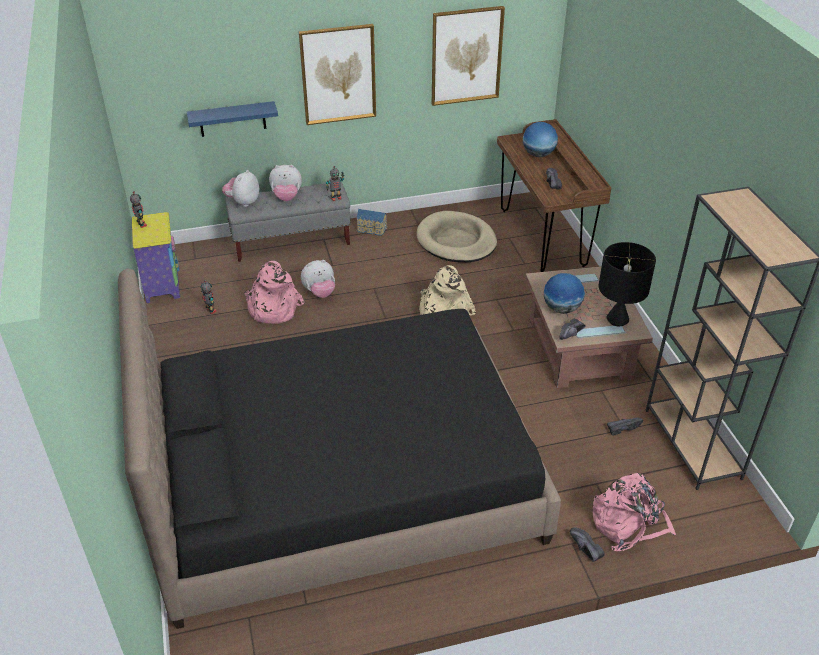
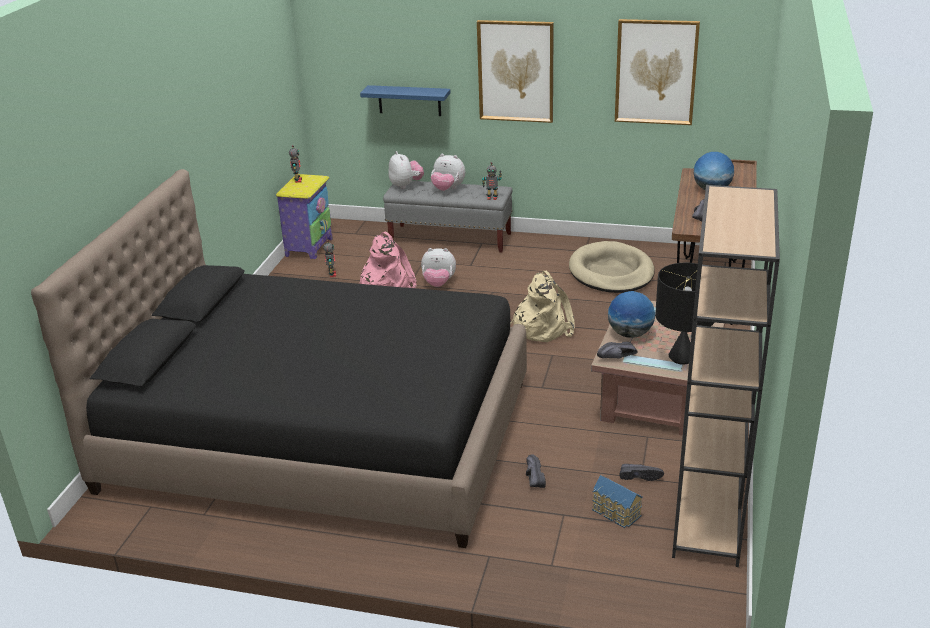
camera: 30 degrees right, 10 degrees down
plush toy [222,170,259,207] -> plush toy turned 105 degrees clockwise [389,151,424,189]
toy house [357,209,387,236] -> toy house moved to [592,475,643,528]
black shoe [570,527,605,562] -> black shoe moved to [526,454,546,488]
pink backpack [593,473,676,551] -> none

